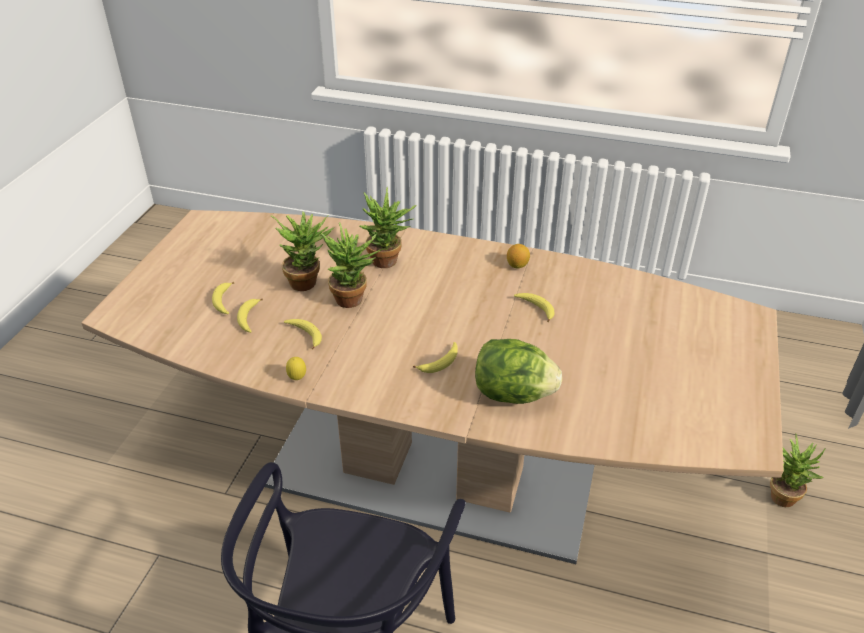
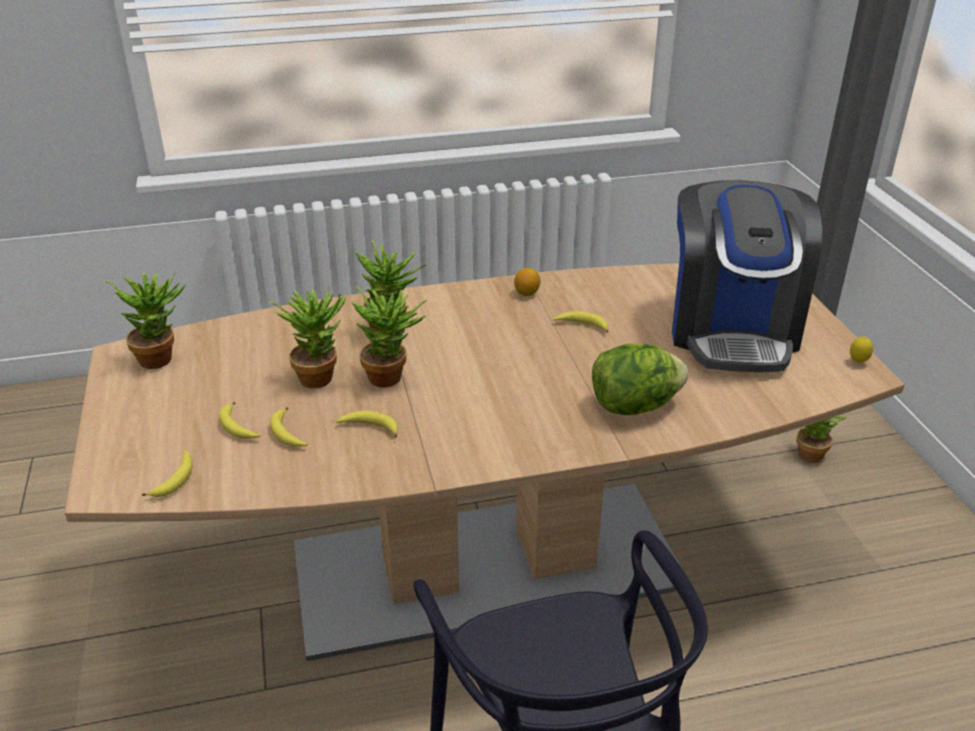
camera: 30 degrees left, 5 degrees down
lemon [286,357,306,380] -> lemon moved to [850,337,873,363]
banana [413,342,458,373] -> banana moved to [142,450,193,497]
none -> potted plant [104,272,185,369]
none -> coffee machine [672,180,822,372]

